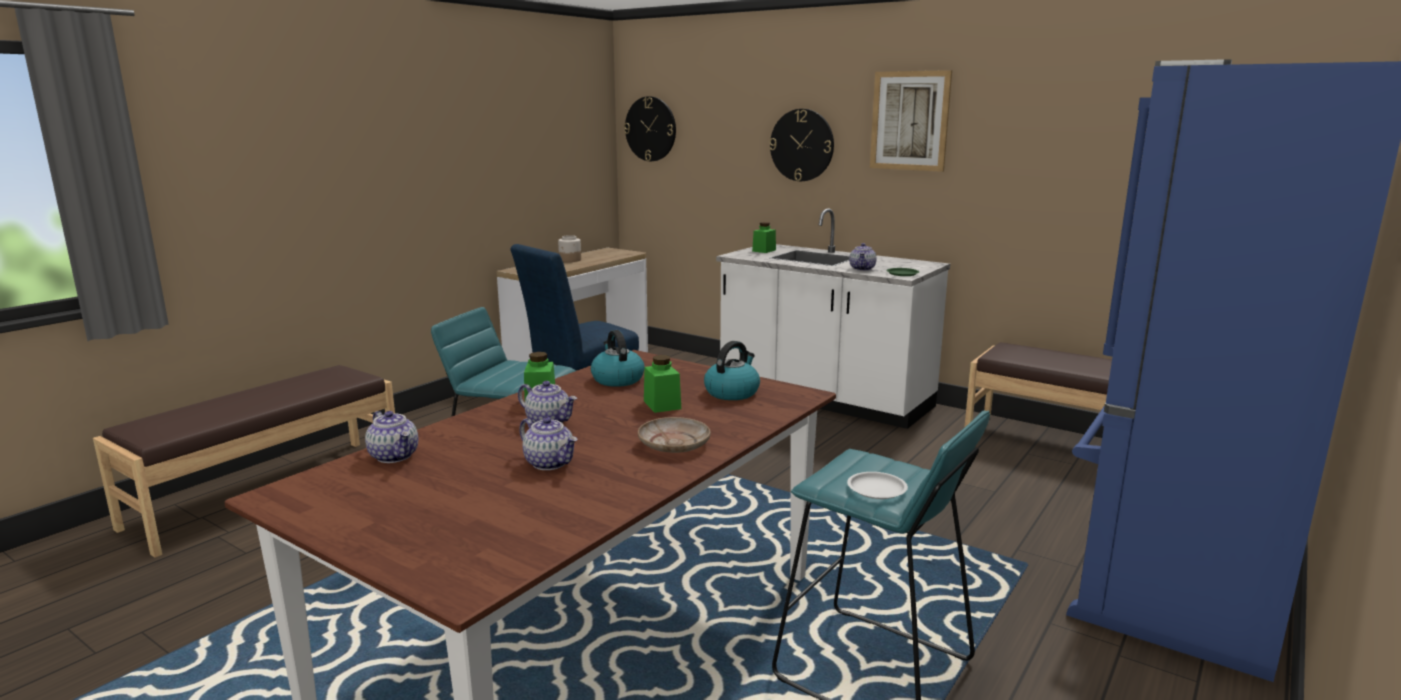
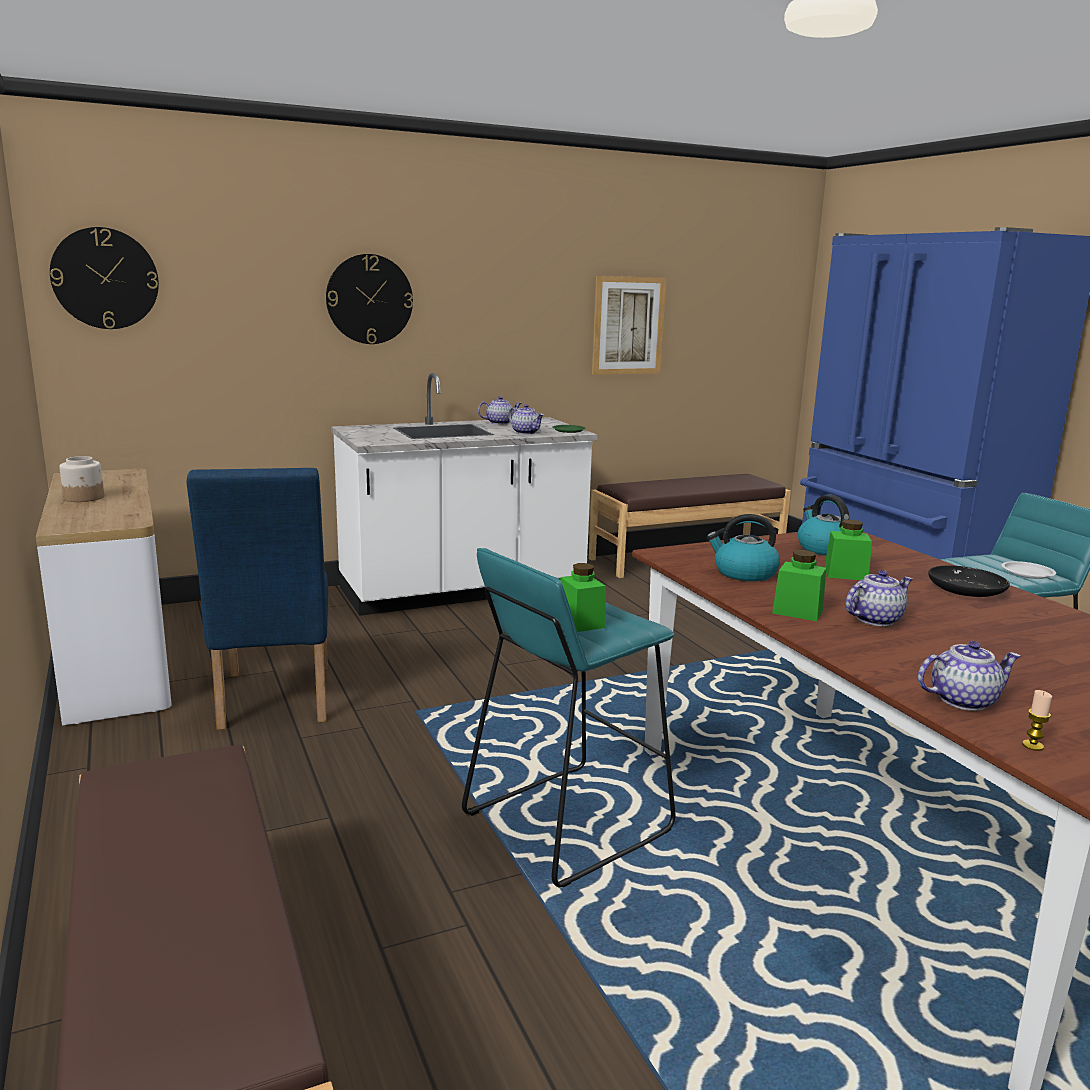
camera: 60 degrees left, 0 degrees up
teapot [519,417,577,470] -> teapot moved to [478,396,522,425]
beige plate [638,417,711,453] -> black plate [928,566,1010,597]
green jar [752,222,776,253] -> green jar moved to [560,563,606,632]
picture [870,70,952,172] -> picture moved to [592,276,666,375]
none -> candle [1022,690,1052,751]

